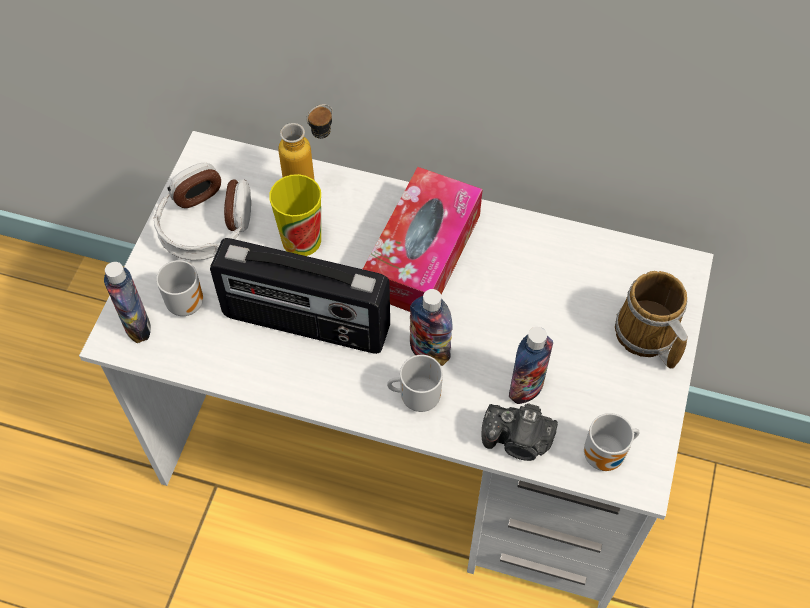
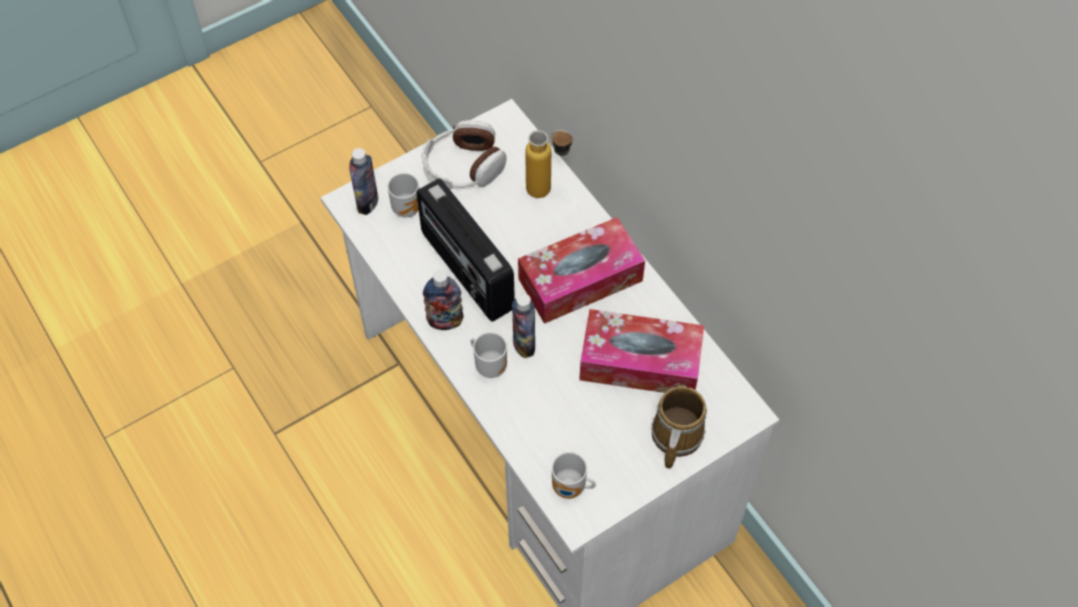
camera: 40 degrees right, 0 degrees up
cup [269,174,321,256] -> none
camera [482,403,558,461] -> none
bottle [509,327,553,404] -> bottle moved to [423,270,463,330]
none -> tissue box [579,309,704,393]

